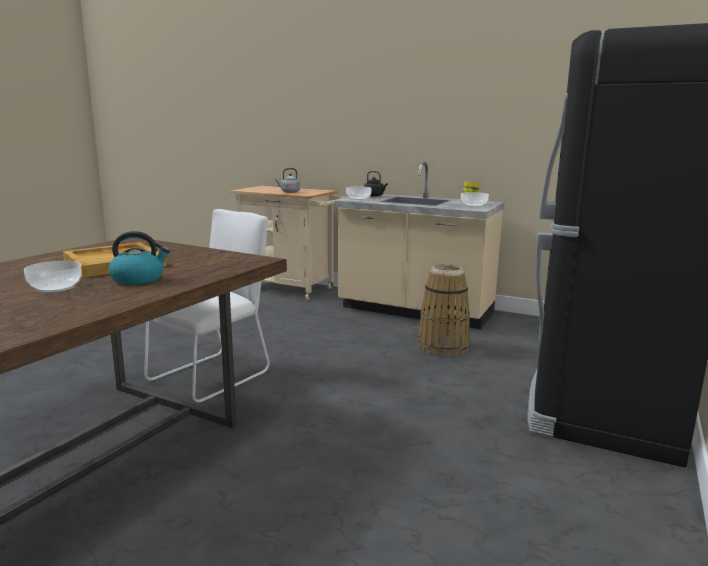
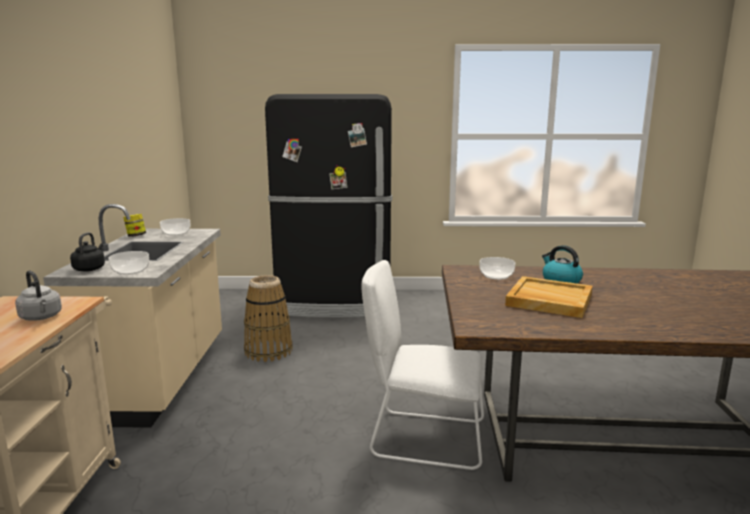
camera: 115 degrees left, 0 degrees up
bowl [24,261,82,292] -> bowl moved to [479,257,515,280]

